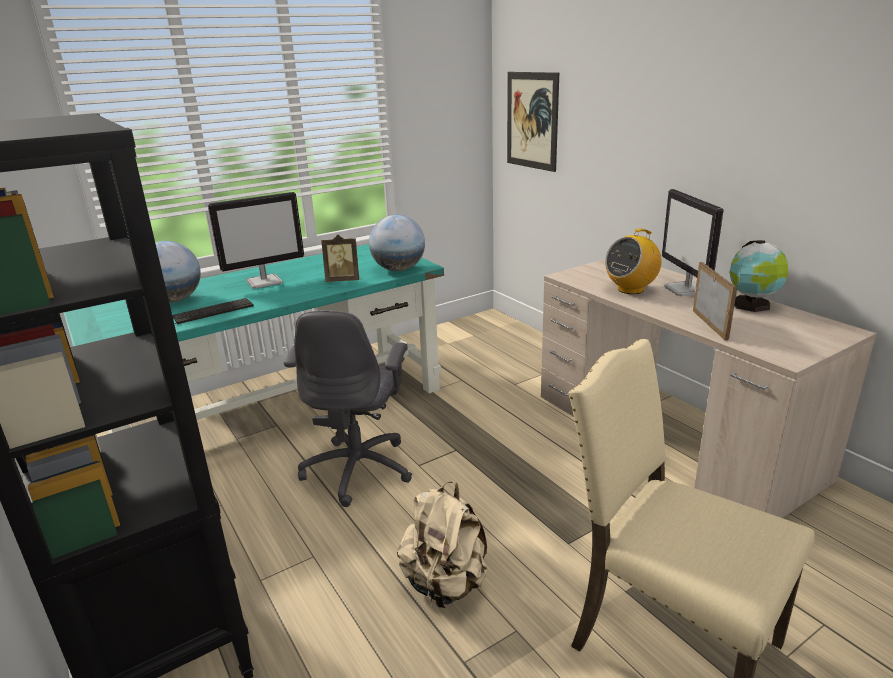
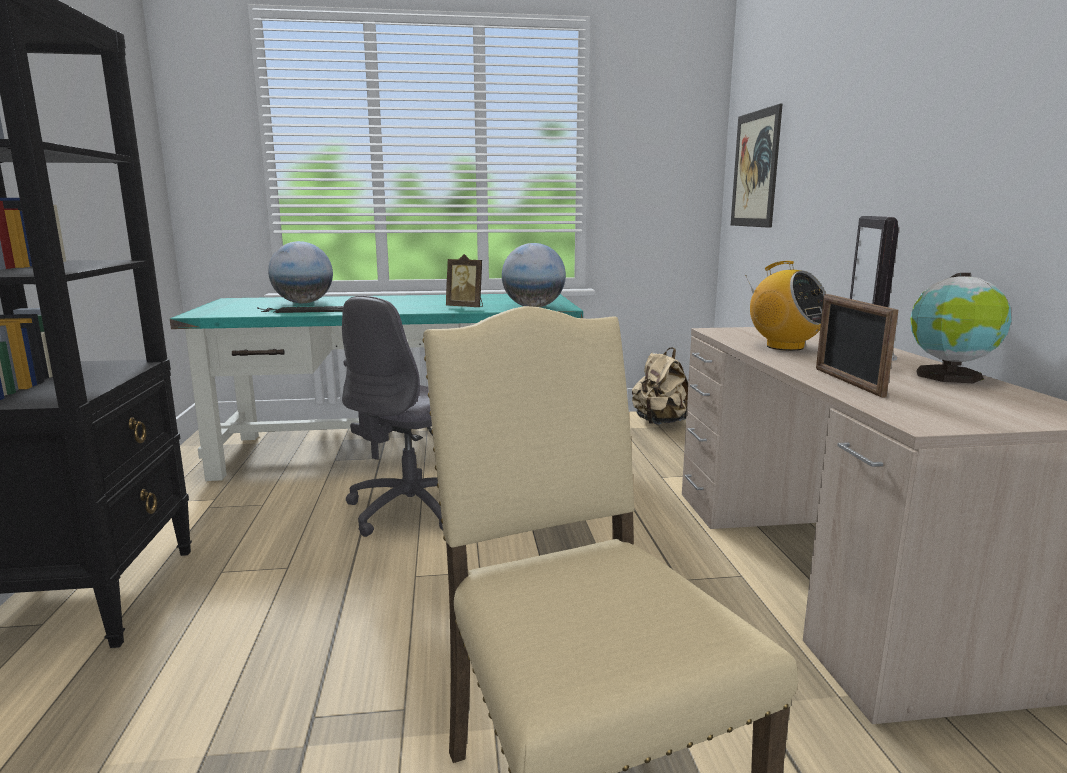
camera: 25 degrees right, 10 degrees down
monitor [208,192,304,289] -> none
beige backpack [397,481,488,608] -> beige backpack moved to [632,347,688,425]
radio [605,229,662,294] -> radio turned 120 degrees counterclockwise [745,261,826,351]
picture frame [693,262,737,341] -> picture frame turned 150 degrees clockwise [816,294,898,397]

